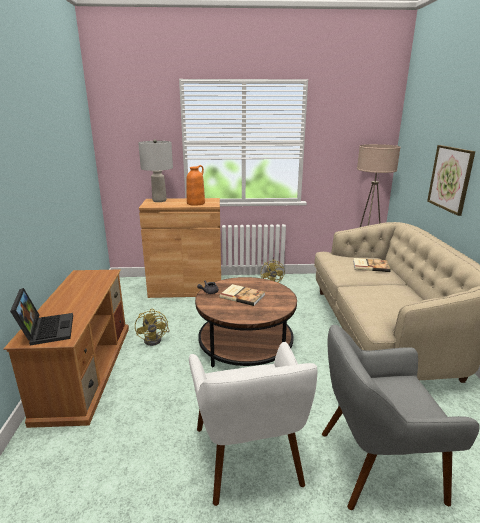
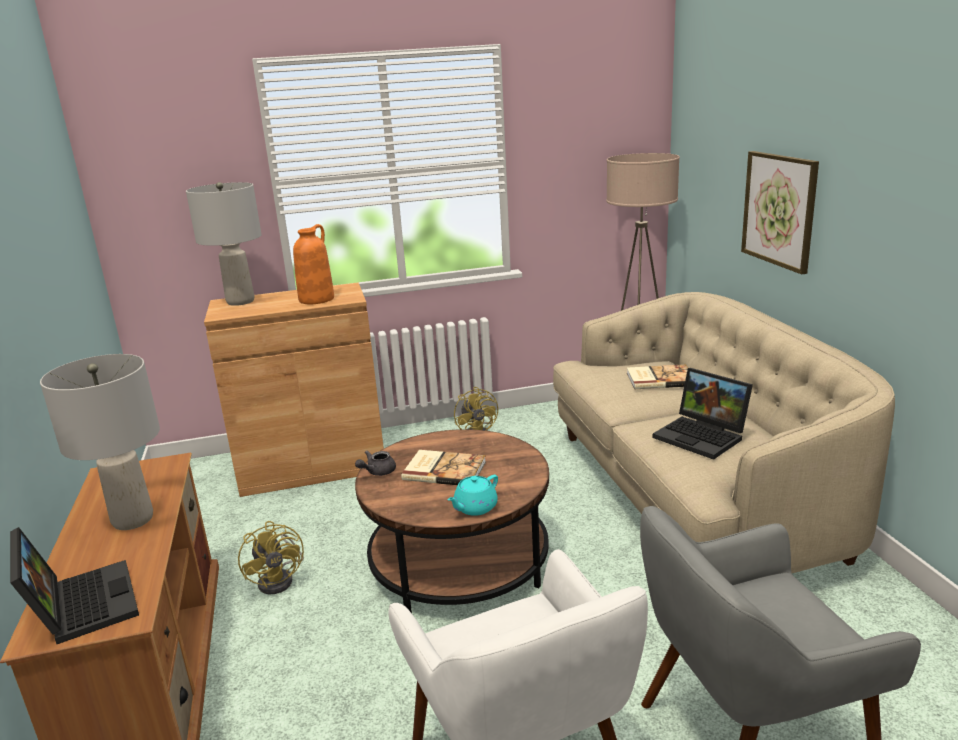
camera: 10 degrees left, 0 degrees up
none -> grey table lamp [40,354,160,530]
none -> turquoise teapot [447,475,498,516]
none -> laptop [653,368,753,460]

